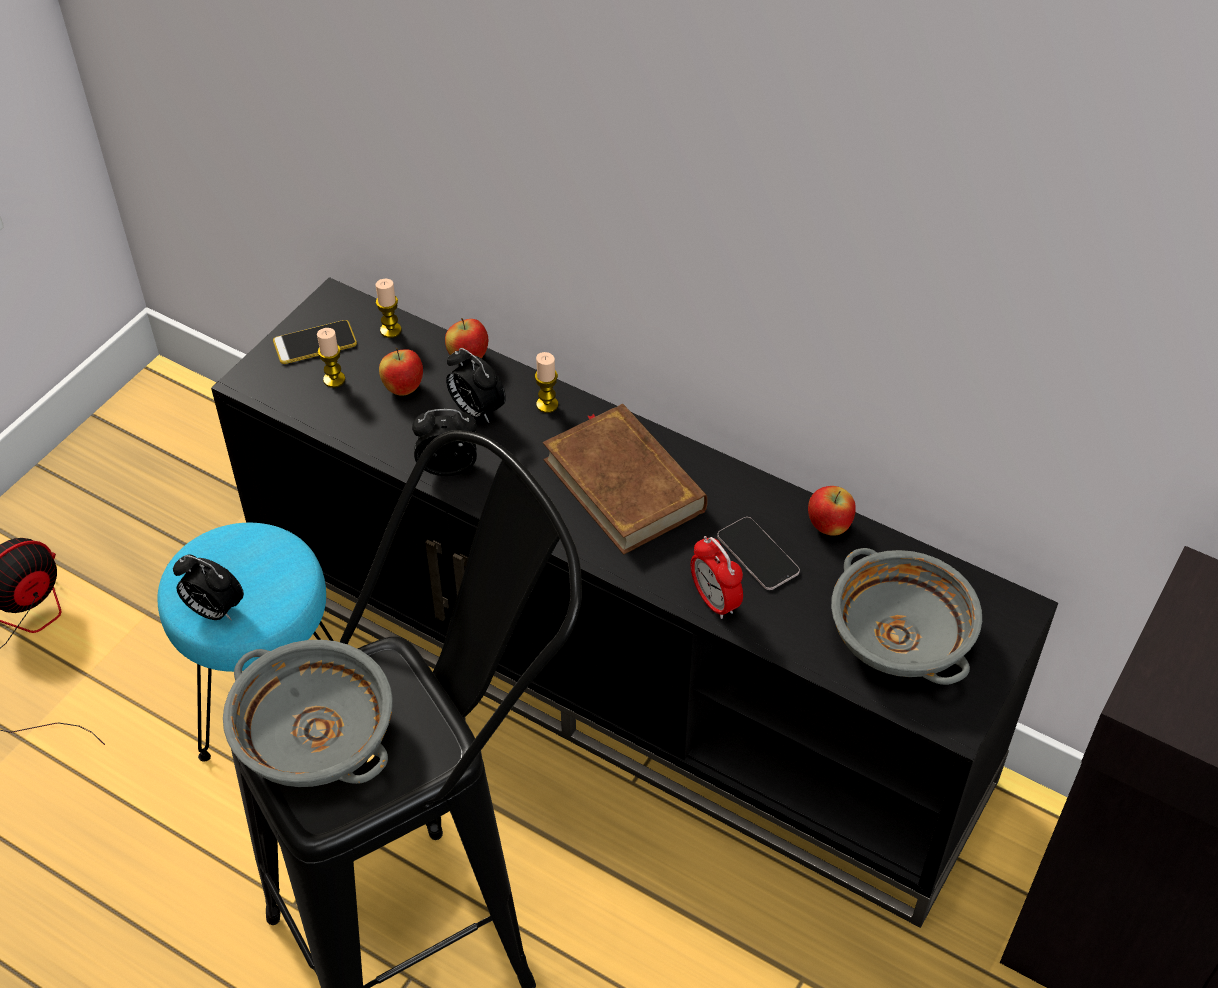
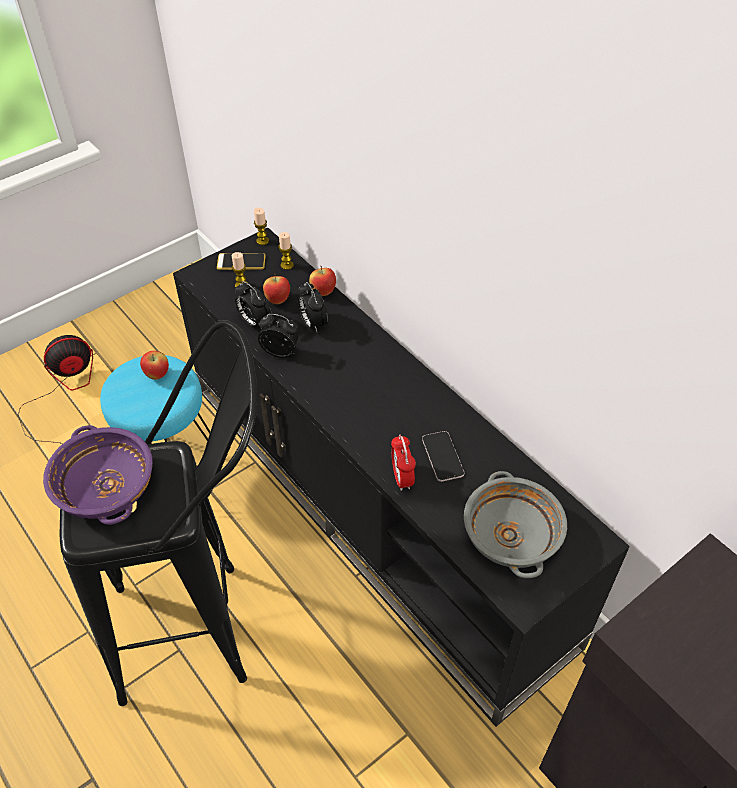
camera: 20 degrees right, 0 degrees up
alarm clock [173,554,244,621] -> alarm clock moved to [235,281,272,329]
grey bowl [223,640,393,787] -> purple bowl [43,425,153,525]
candle [535,352,558,413] -> candle moved to [254,208,269,245]
brown book [543,404,708,555] -> none
apple [808,486,856,536] -> apple moved to [140,351,169,380]

